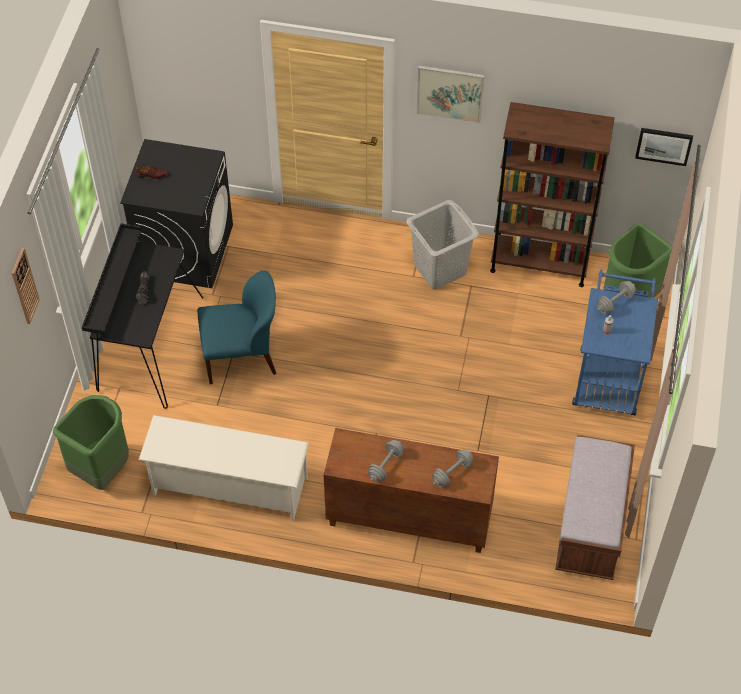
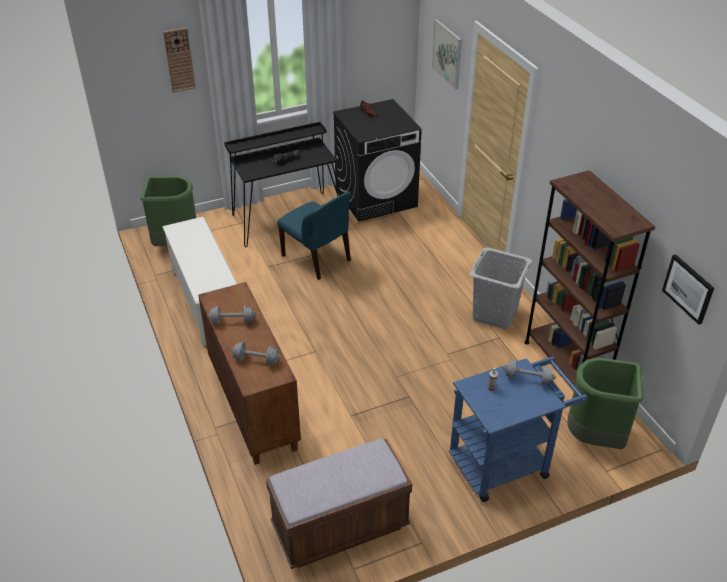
camera: 55 degrees right, 15 degrees down
picture [416,65,485,123] -> picture moved to [432,19,462,89]

